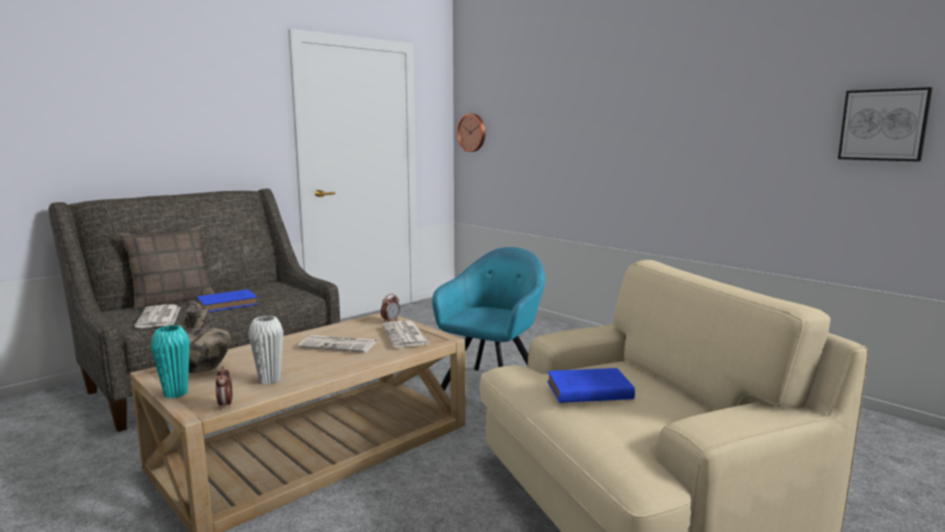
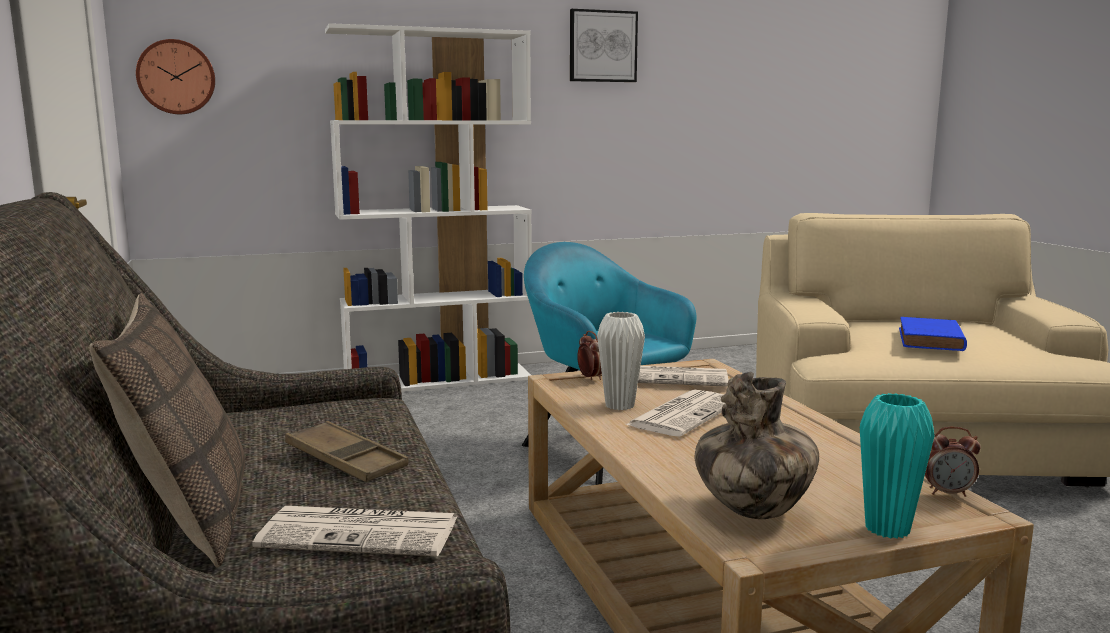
camera: 65 degrees left, 0 degrees up
blue book [197,289,258,312] -> brown tray [285,421,408,482]
white vase [249,316,283,384] -> white vase moved to [597,312,645,410]
picture [838,87,933,162] -> picture moved to [570,9,638,82]
none -> white bookcase [325,23,532,392]

